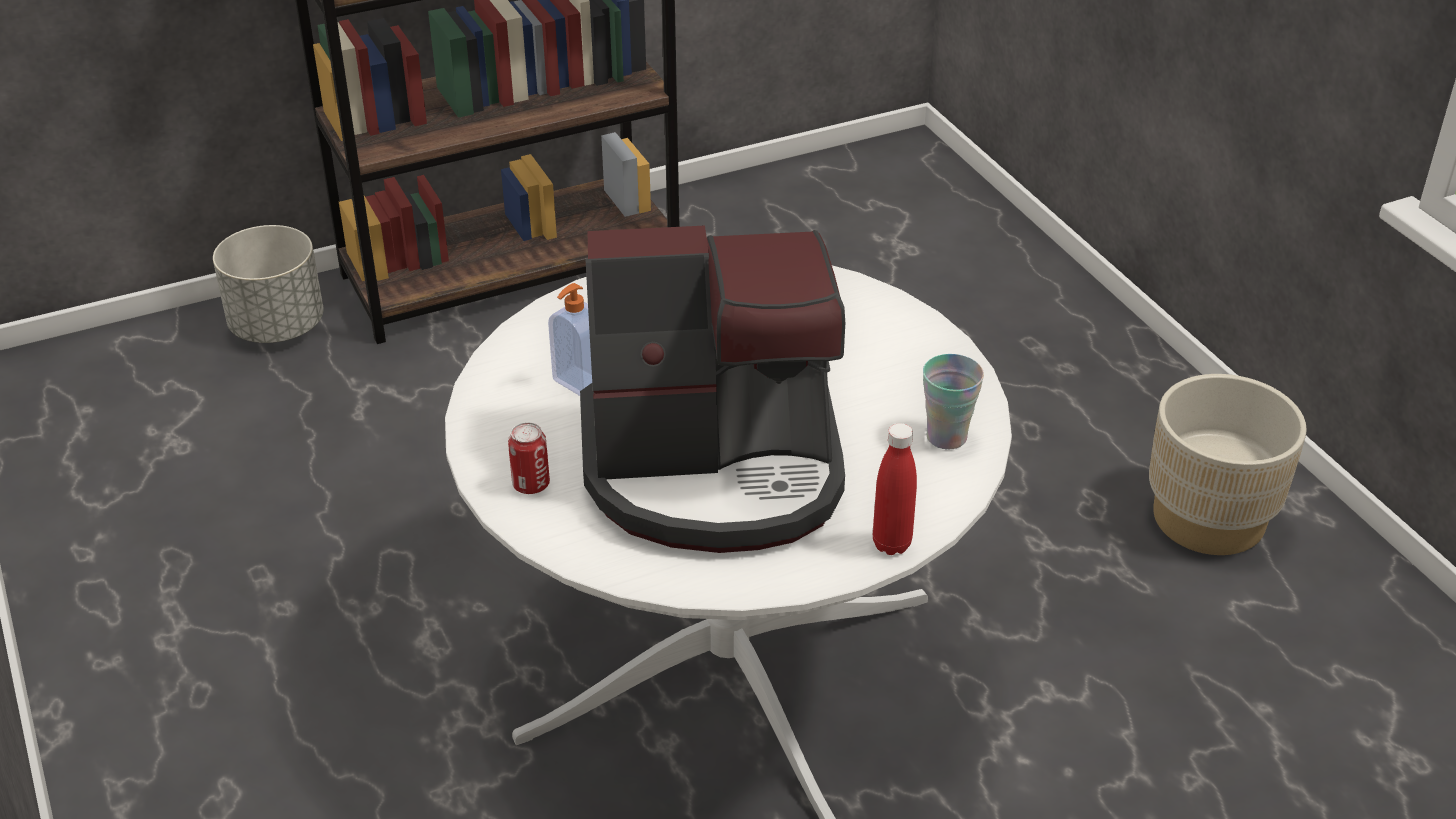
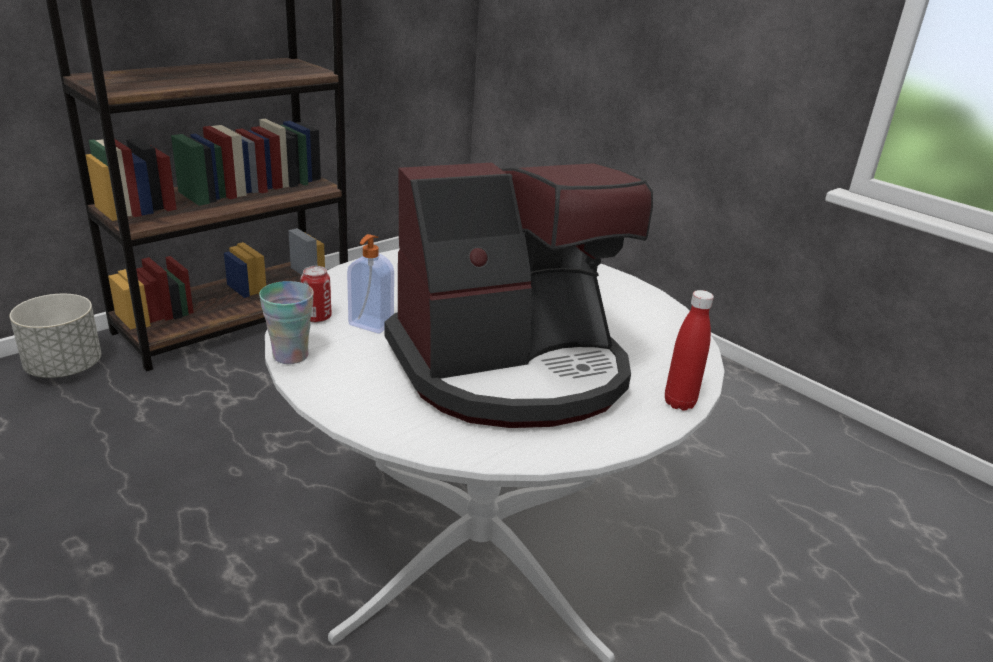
camera: 20 degrees left, 10 degrees down
can [508,422,550,494] -> can moved to [301,266,332,323]
cup [923,354,984,450] -> cup moved to [259,281,314,364]
beige planter [1149,374,1307,555] -> none

